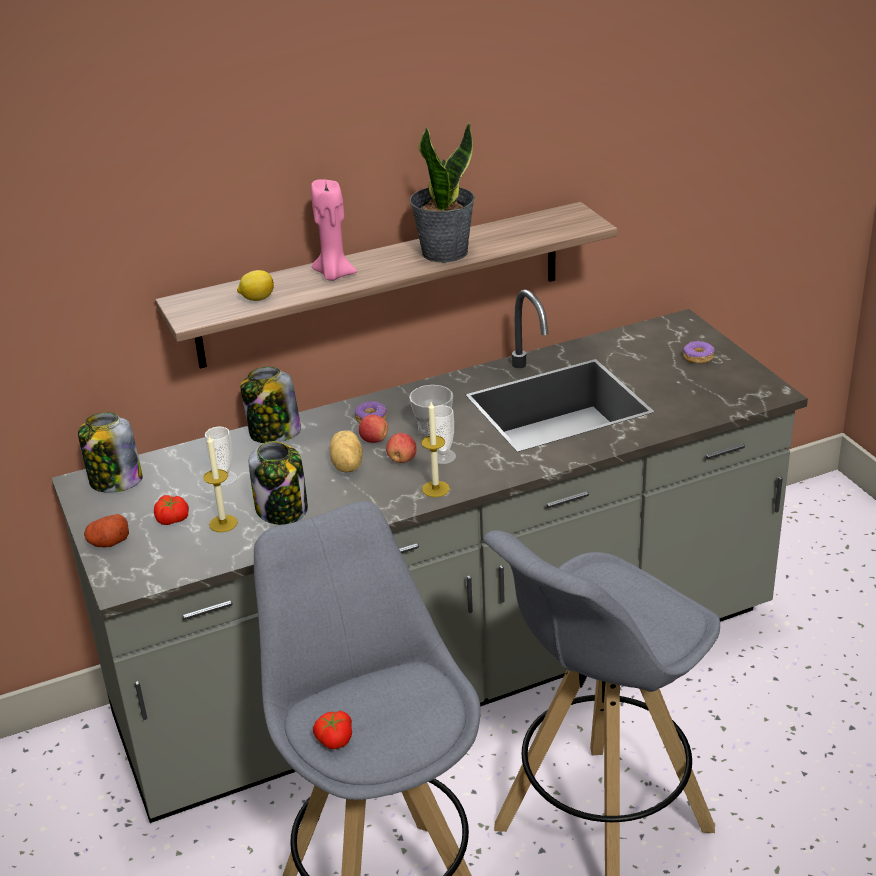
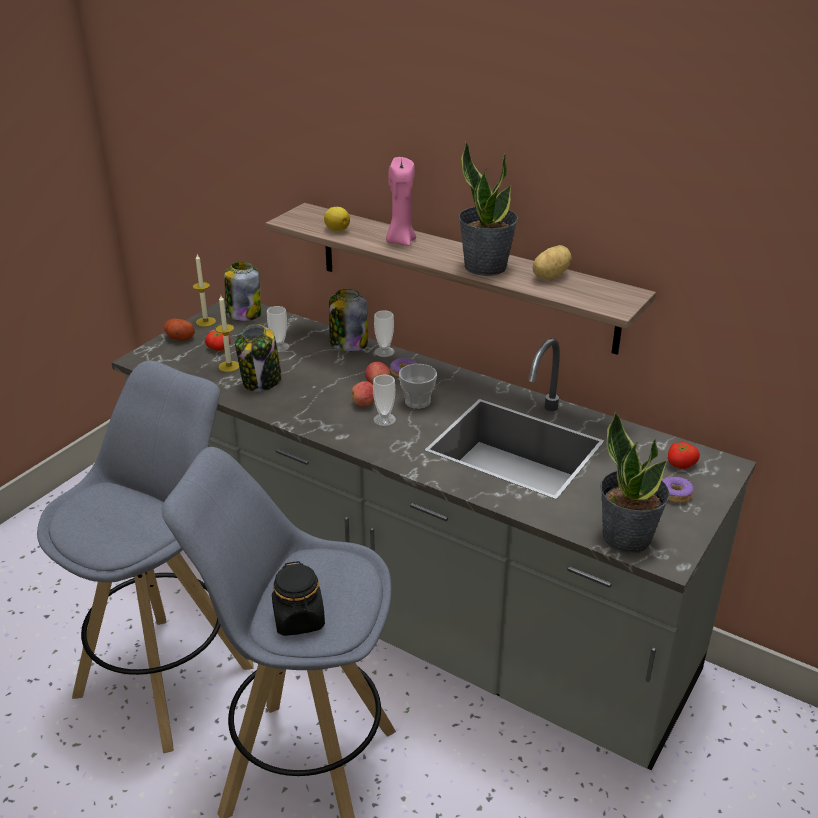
camera: 55 degrees right, 0 degrees up
tomato [313,711,352,749] -> tomato moved to [668,442,700,469]
potato [330,431,363,472] -> potato moved to [533,245,572,279]
candle [421,402,450,497] -> candle moved to [192,254,216,327]
none -> black jar [272,561,325,636]
none -> cup [374,310,395,357]
none -> potted plant [600,412,670,554]

